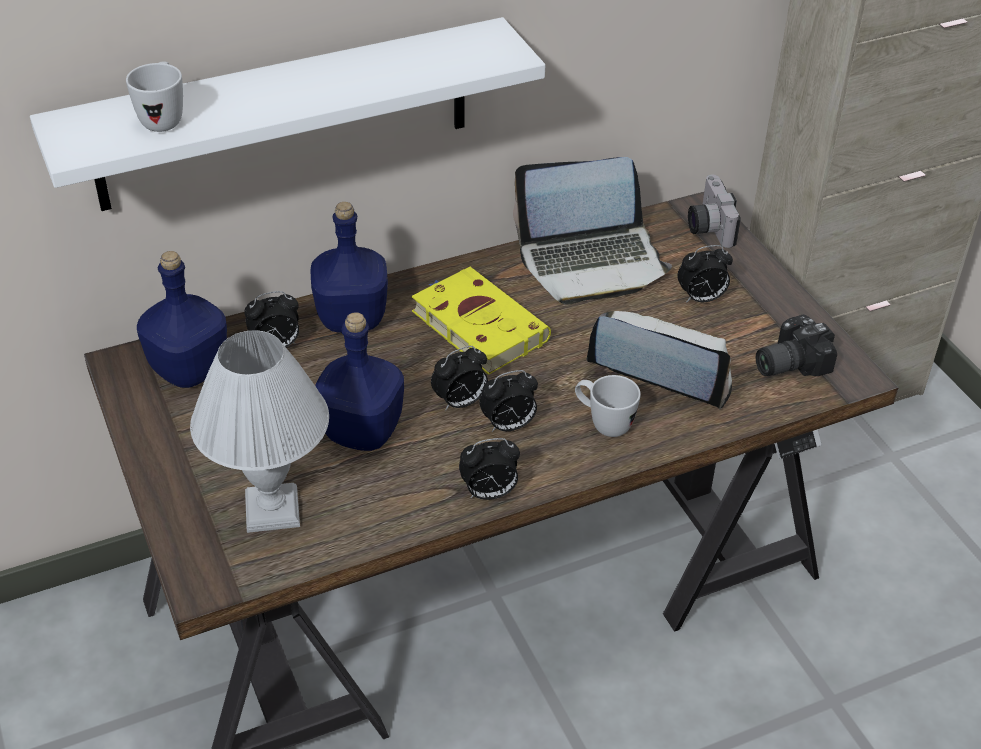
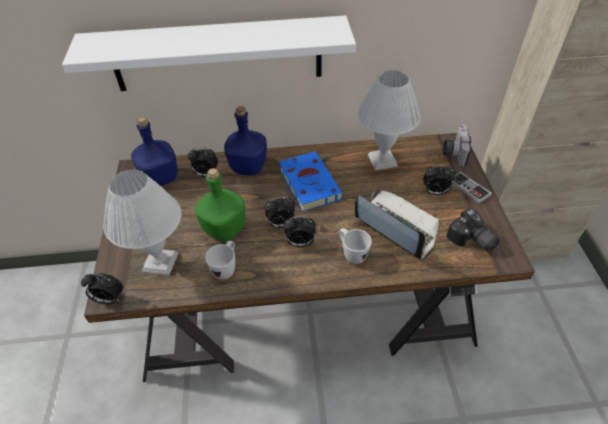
camera: 20 degrees right, 5 degrees up
white mug [126,61,183,132] -> white mug moved to [205,241,235,280]
blue bottle [315,312,404,451] -> green bottle [195,168,245,242]
yellow book [411,267,551,375] -> blue book [279,152,343,212]
alarm clock [459,438,520,500] -> alarm clock moved to [81,273,123,304]
laptop [513,157,672,304] -> white table lamp [357,70,421,171]
camera [756,315,837,376] -> camera turned 120 degrees counterclockwise [446,208,500,252]
none -> game controller [452,172,492,204]

